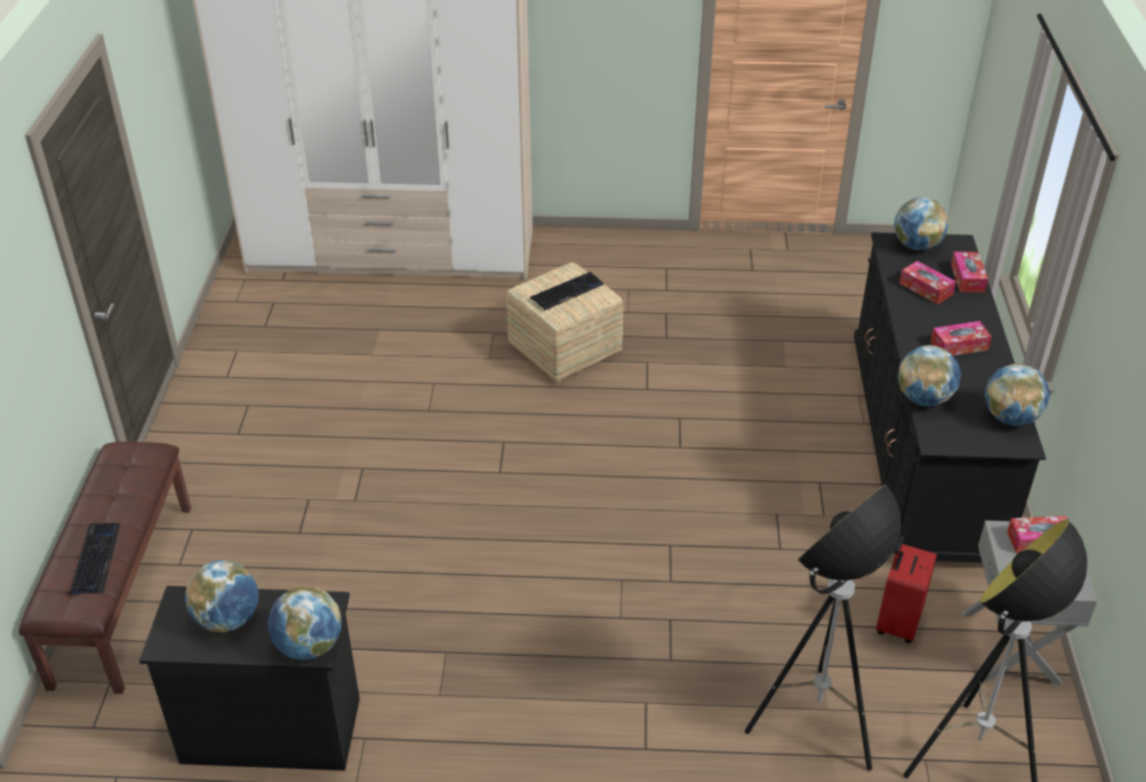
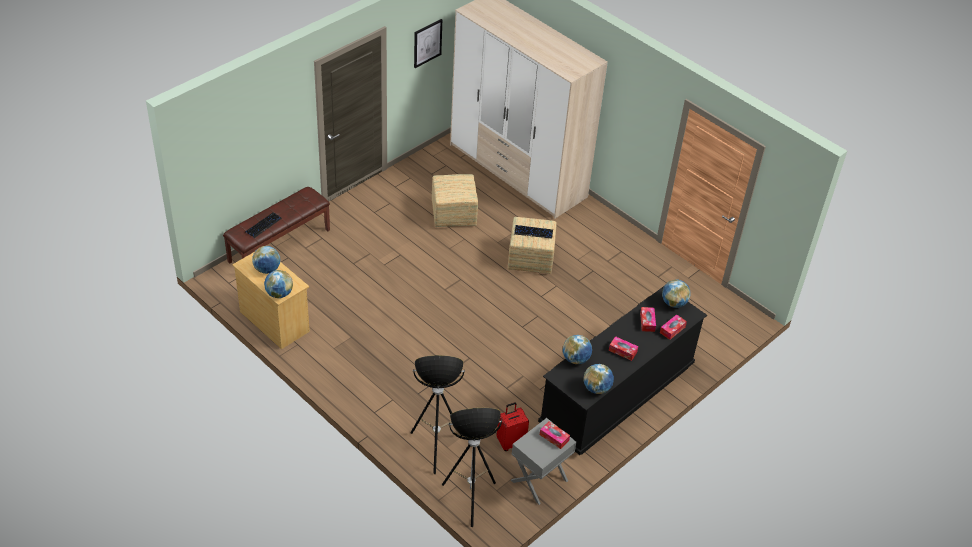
camera: 40 degrees right, 5 degrees up
black dresser [139,586,360,771] -> beige dresser [232,252,310,349]
none -> picture [414,19,442,68]
none -> ottoman [432,174,478,227]

